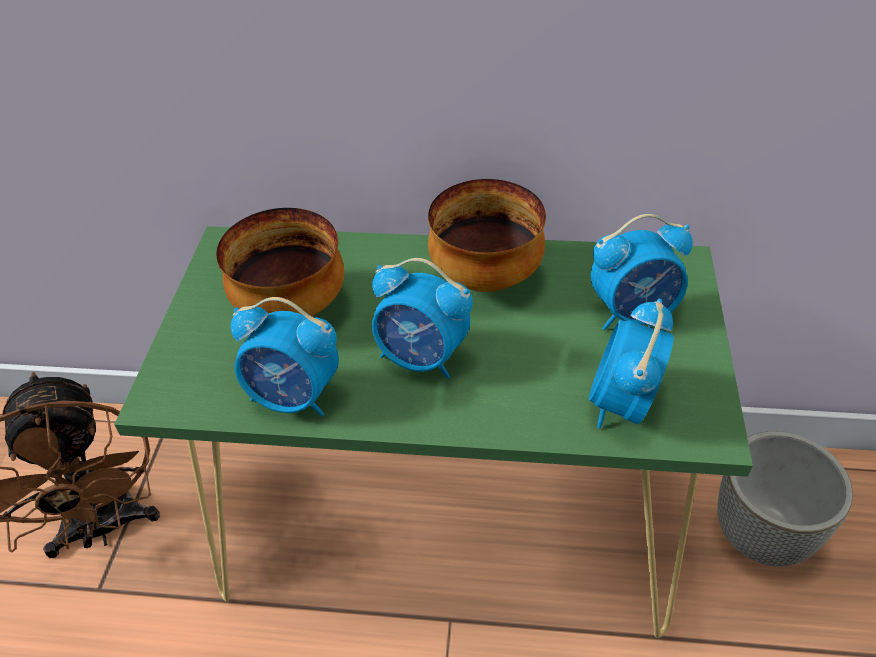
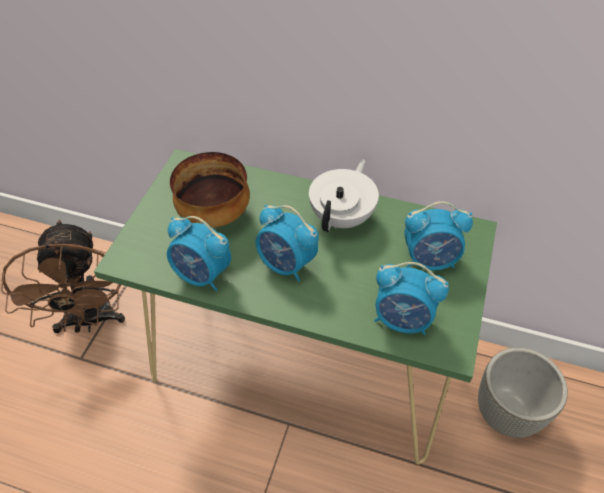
camera: 10 degrees right, 5 degrees up
bowl [428,179,546,292] -> white teapot [309,159,379,232]
alarm clock [589,299,674,429] -> alarm clock turned 105 degrees counterclockwise [374,262,449,335]

